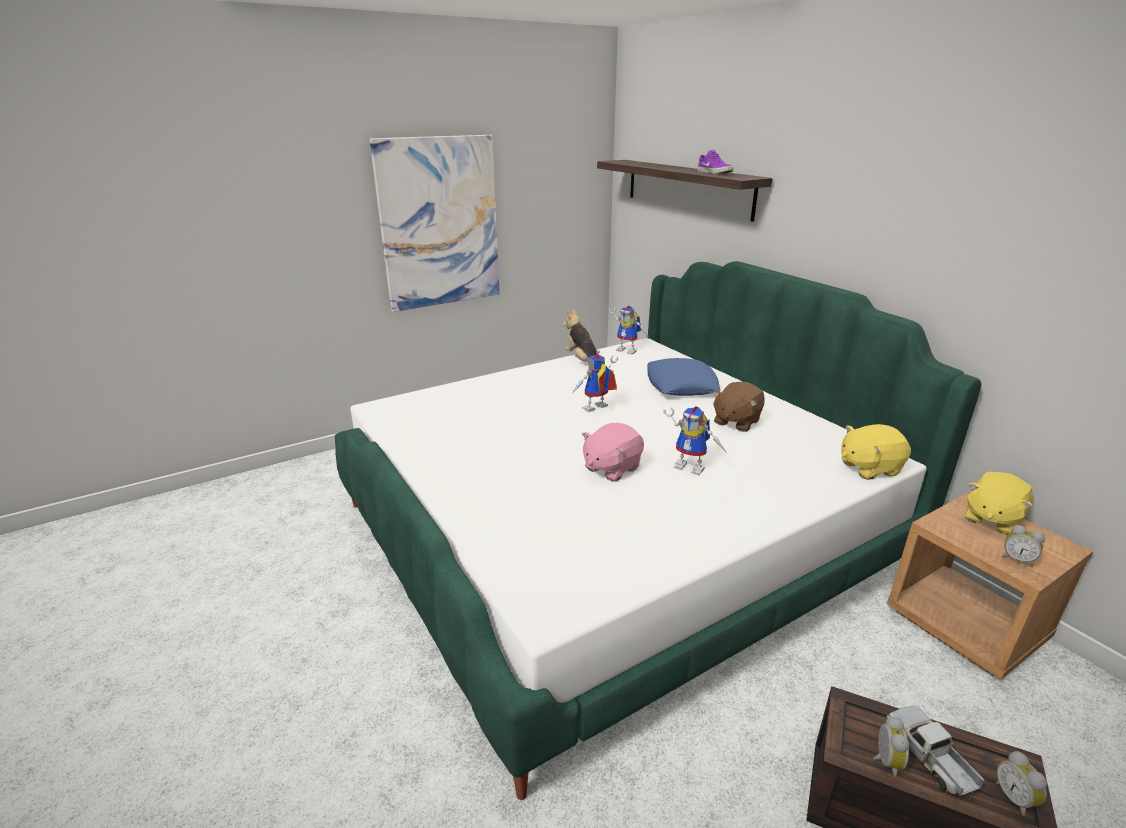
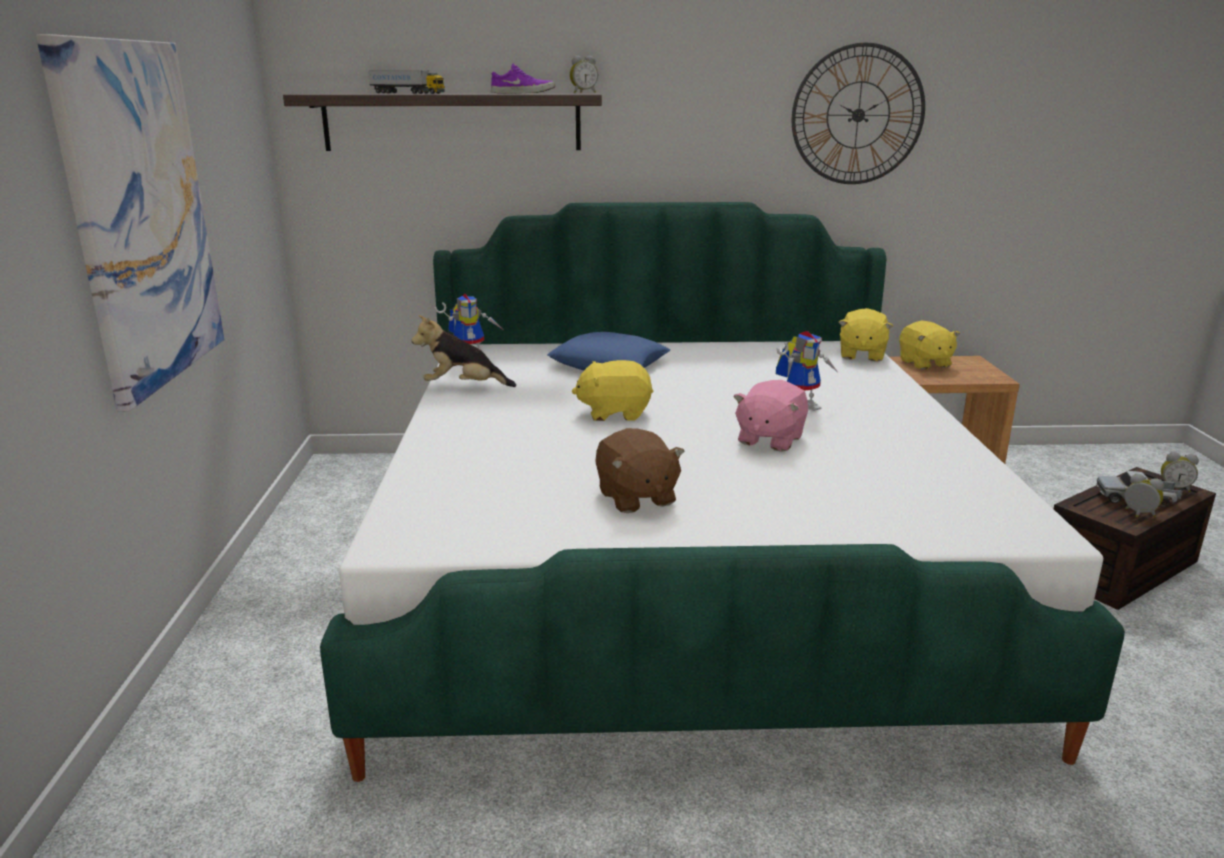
camera: 60 degrees left, 5 degrees down
toy robot [571,355,618,412] -> yellow plush toy [572,360,653,421]
pink plush toy [582,423,644,482] -> pink plush toy turned 45 degrees clockwise [733,380,808,452]
brown plush toy [713,382,765,432] -> brown plush toy moved to [595,428,685,513]
alarm clock [1002,525,1045,567] -> alarm clock moved to [570,56,598,93]
none -> toy truck [368,71,445,94]
none -> wall clock [792,43,925,184]

